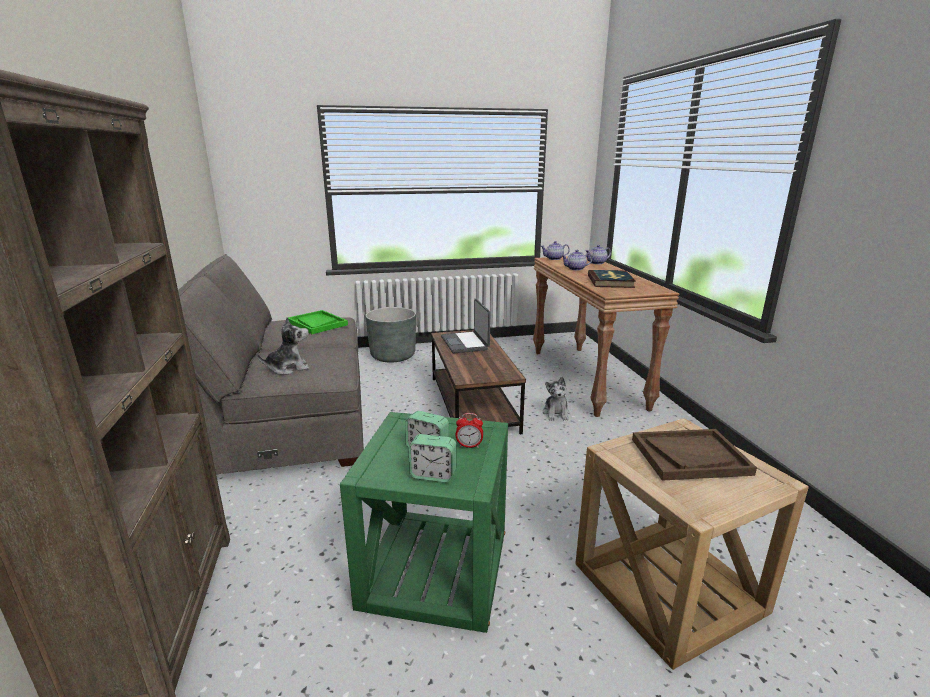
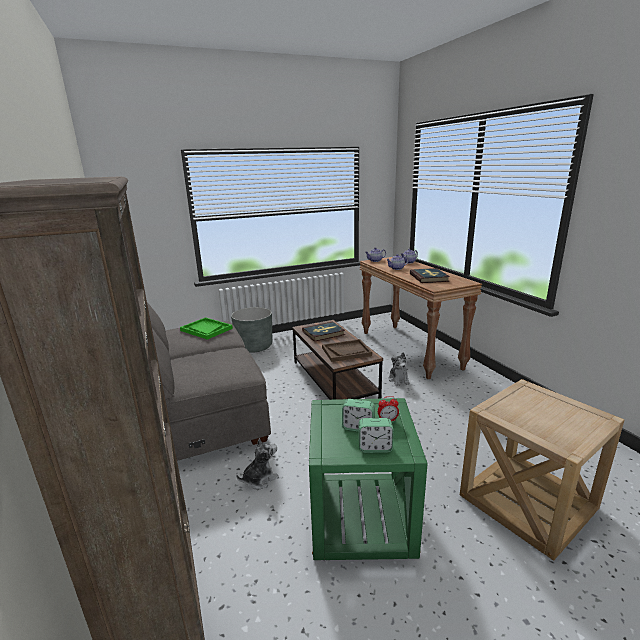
camera: 10 degrees left, 0 degrees up
plush toy [257,317,309,375] -> plush toy moved to [236,438,279,490]
laptop [441,299,490,353] -> book [302,321,345,342]
brown tray [632,429,757,481] -> brown tray moved to [322,339,372,362]

